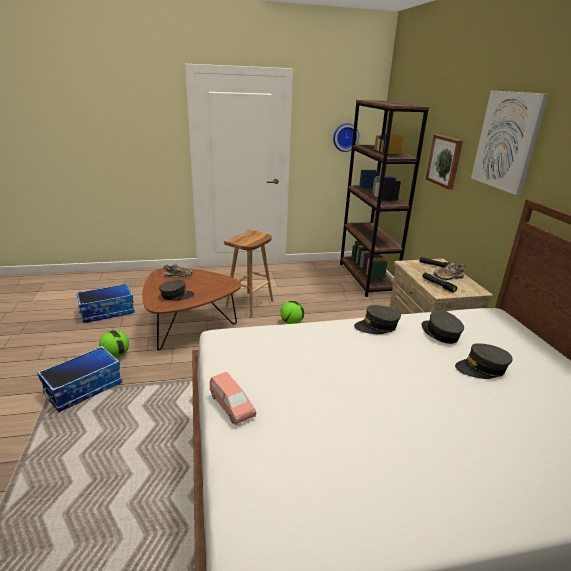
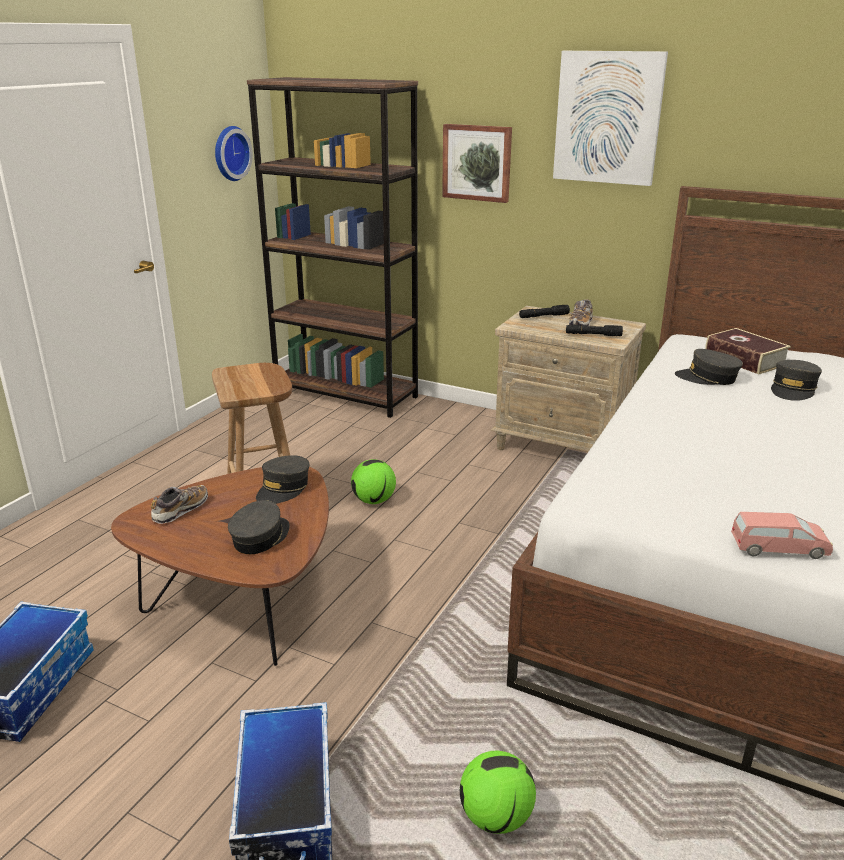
camera: 50 degrees left, 0 degrees up
football [99,330,129,358] -> football moved to [460,750,536,834]
grey cap [354,305,401,334] -> grey cap moved to [256,455,309,504]
none -> book [705,328,791,374]

